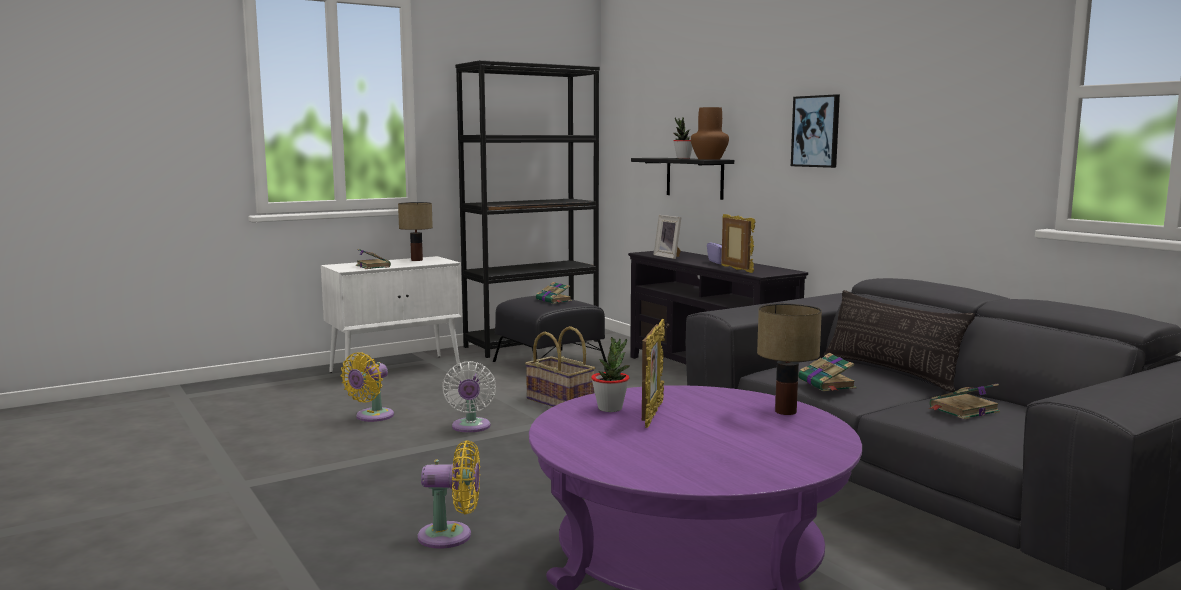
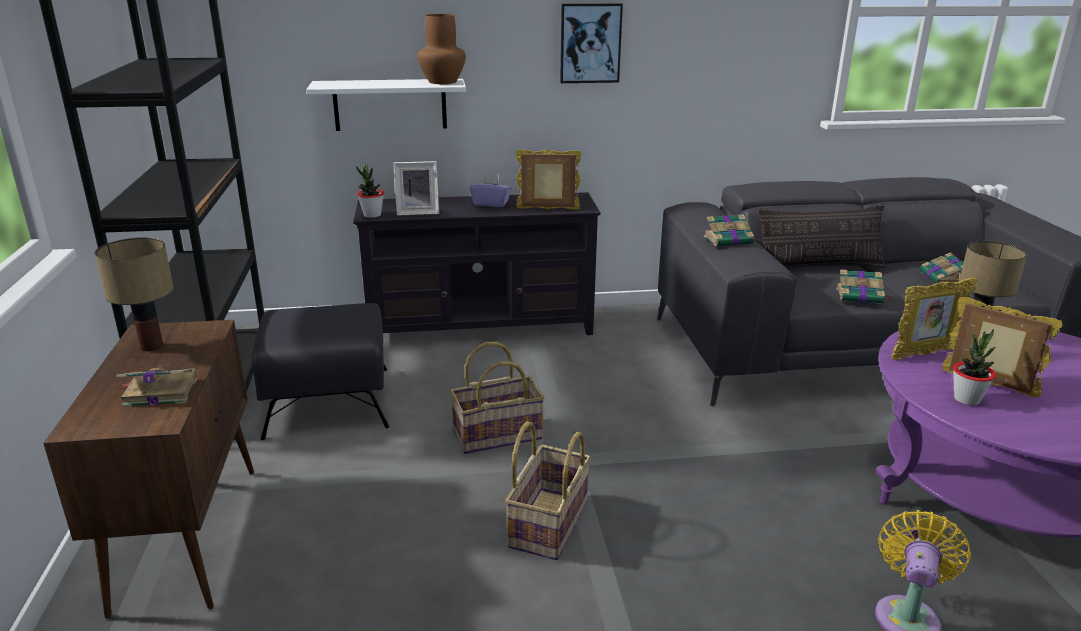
camera: 65 degrees left, 15 degrees up
white cabinet [321,256,462,384] -> brown cabinet [43,320,254,619]
yellow fan [340,352,394,422] -> none
white fan [442,361,496,433] -> basket [505,421,591,560]
book [536,282,572,304] -> book moved to [704,214,757,247]
black shelf [631,158,734,200] -> white shelf [306,79,466,131]
potted plant [673,117,693,159] -> potted plant moved to [356,165,384,218]
none -> picture frame [892,278,978,360]

